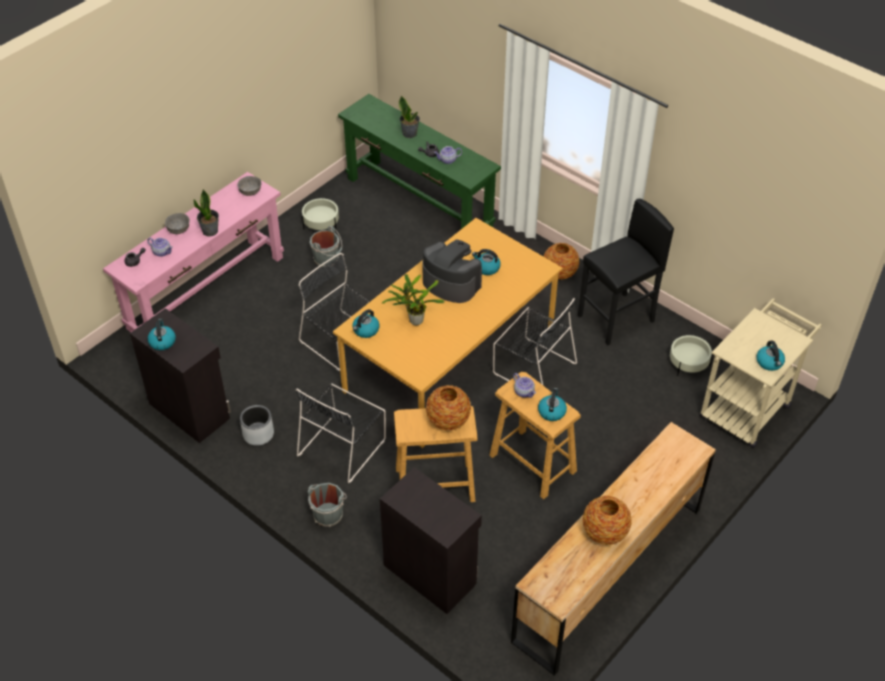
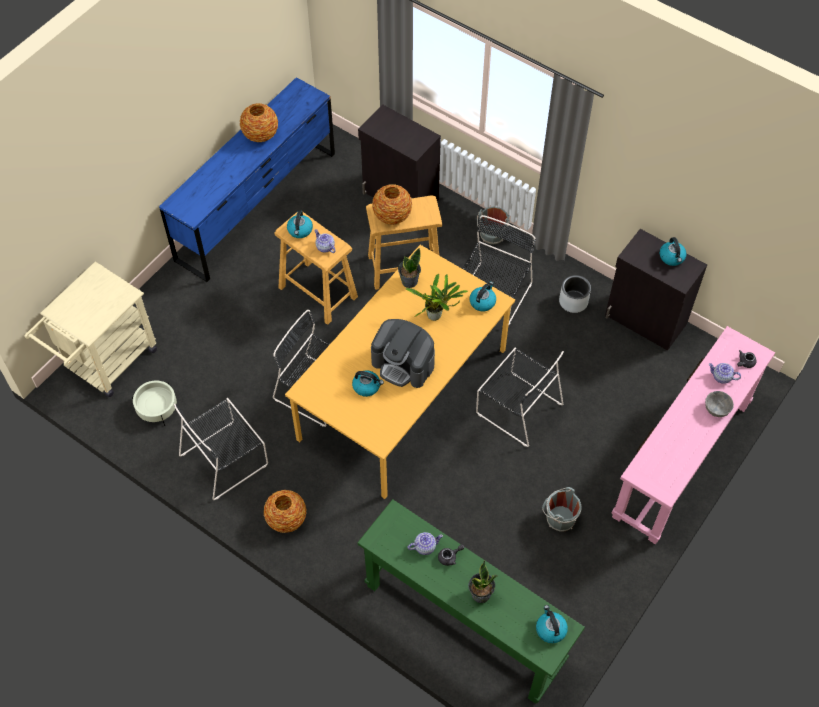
camera: 175 degrees right, 10 degrees up
potted plant [194,189,219,237] -> potted plant moved to [398,248,421,288]
grey bowl [237,176,262,196] -> none
beige planter [302,198,339,231] -> none
brown dresser [511,422,716,676] -> blue dresser [159,77,335,282]
black stool [578,199,674,346] -> black chair [174,398,268,500]
kettle [757,340,785,371] -> kettle moved to [536,605,568,643]

